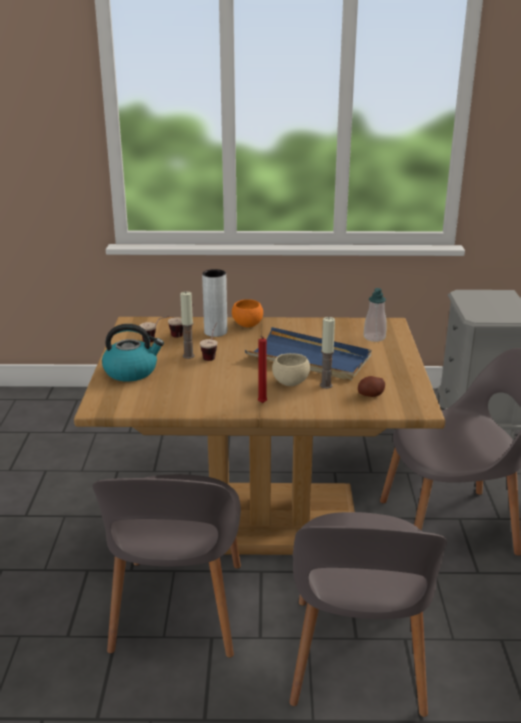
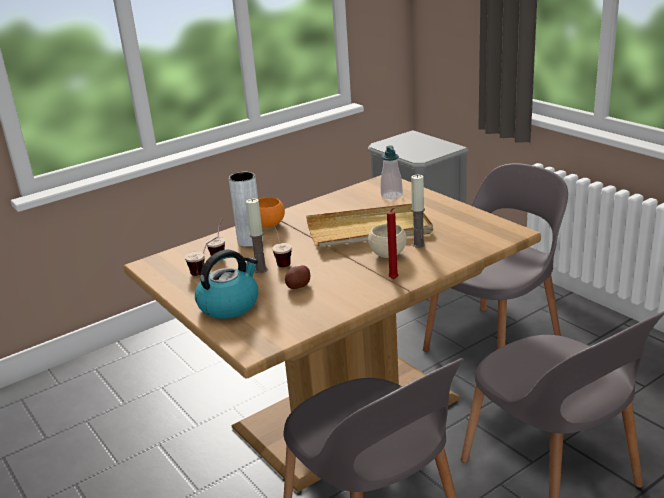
camera: 35 degrees left, 0 degrees up
blue tray [245,327,372,381] -> beige tray [306,204,433,246]
potato [358,376,385,397] -> potato moved to [285,265,310,289]

